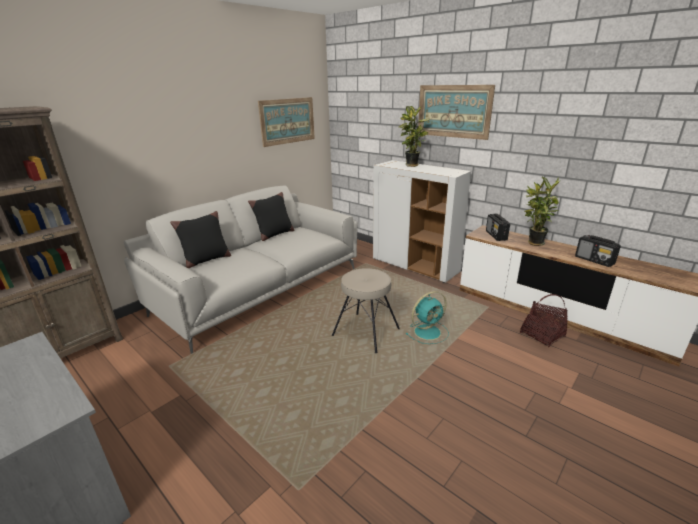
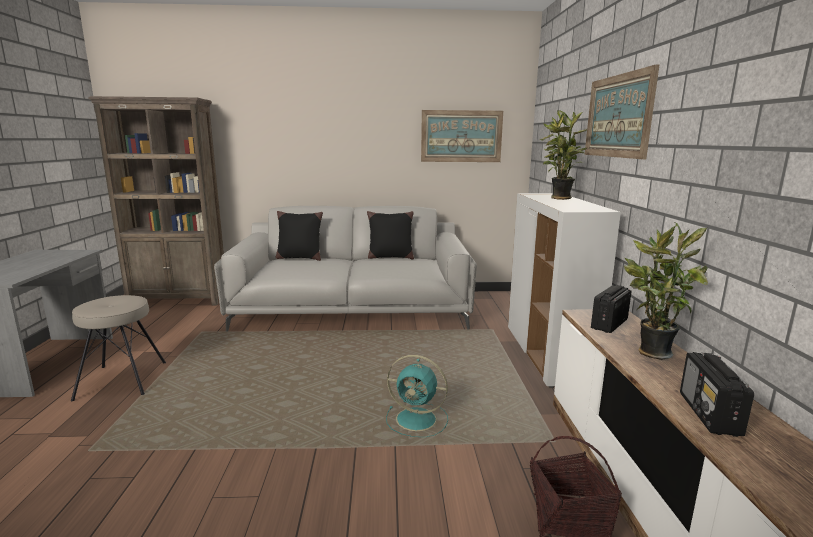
camera: 45 degrees right, 10 degrees down
beige stool [332,268,400,353] -> beige stool moved to [71,295,166,401]

